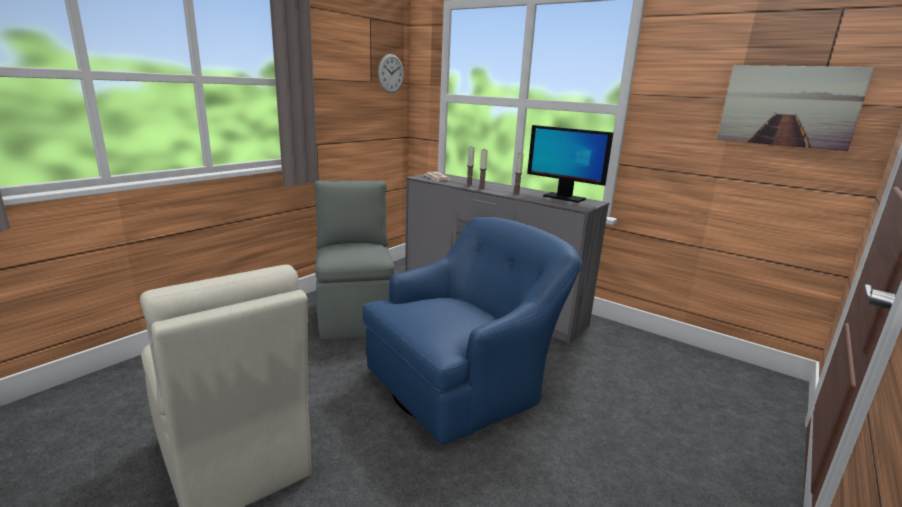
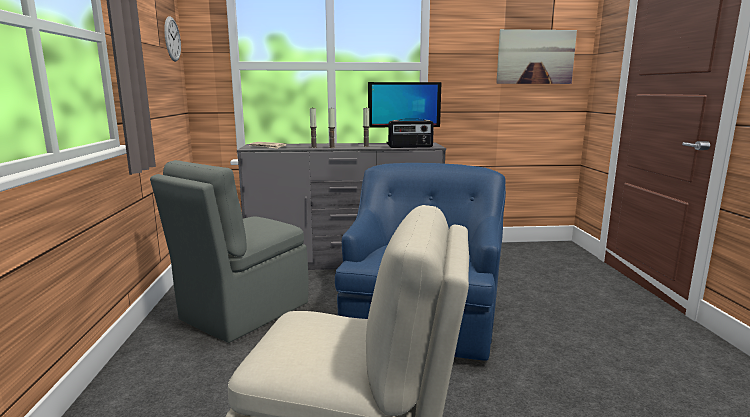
camera: 40 degrees left, 5 degrees down
grey chair [314,180,394,340] -> grey chair turned 90 degrees counterclockwise [150,160,309,343]
none -> radio [388,119,434,148]

